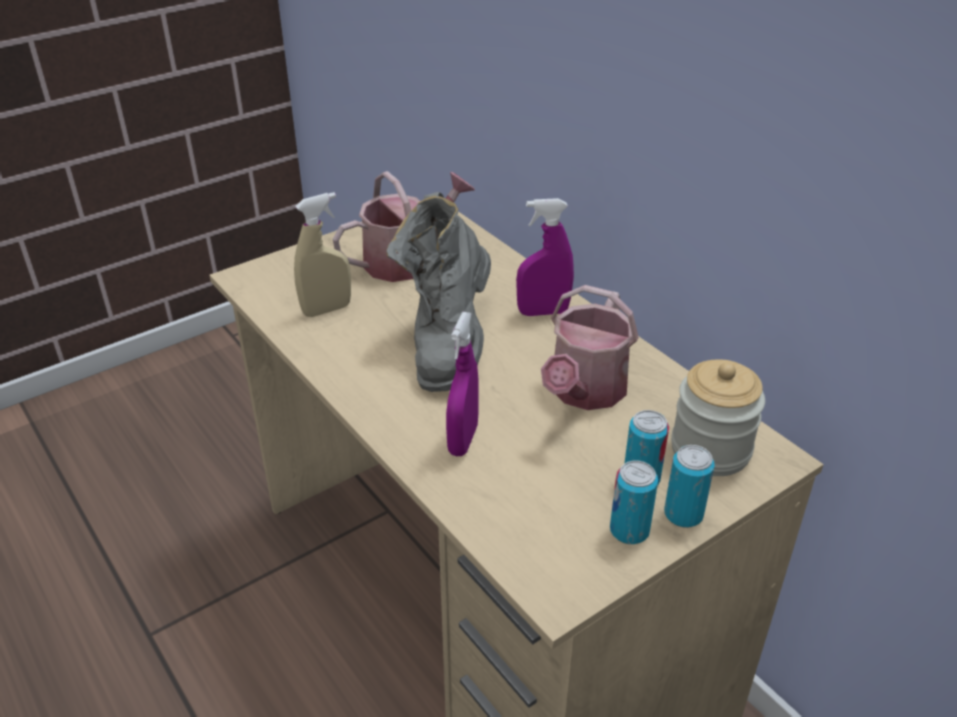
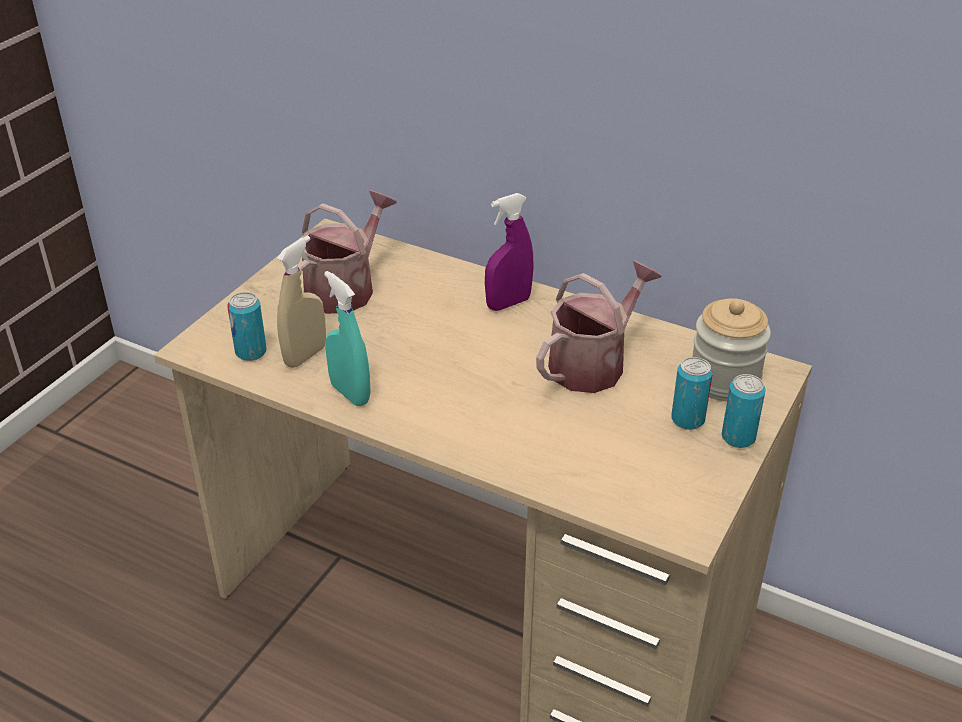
camera: 25 degrees left, 0 degrees up
grey boot [387,192,491,392] -> none
purple spray bottle [446,312,479,456] -> none
watering can [541,285,639,410] -> watering can turned 135 degrees counterclockwise [536,261,661,393]
can [610,461,658,544] -> can moved to [227,292,267,361]
none -> turquoise spray bottle [324,271,371,406]

